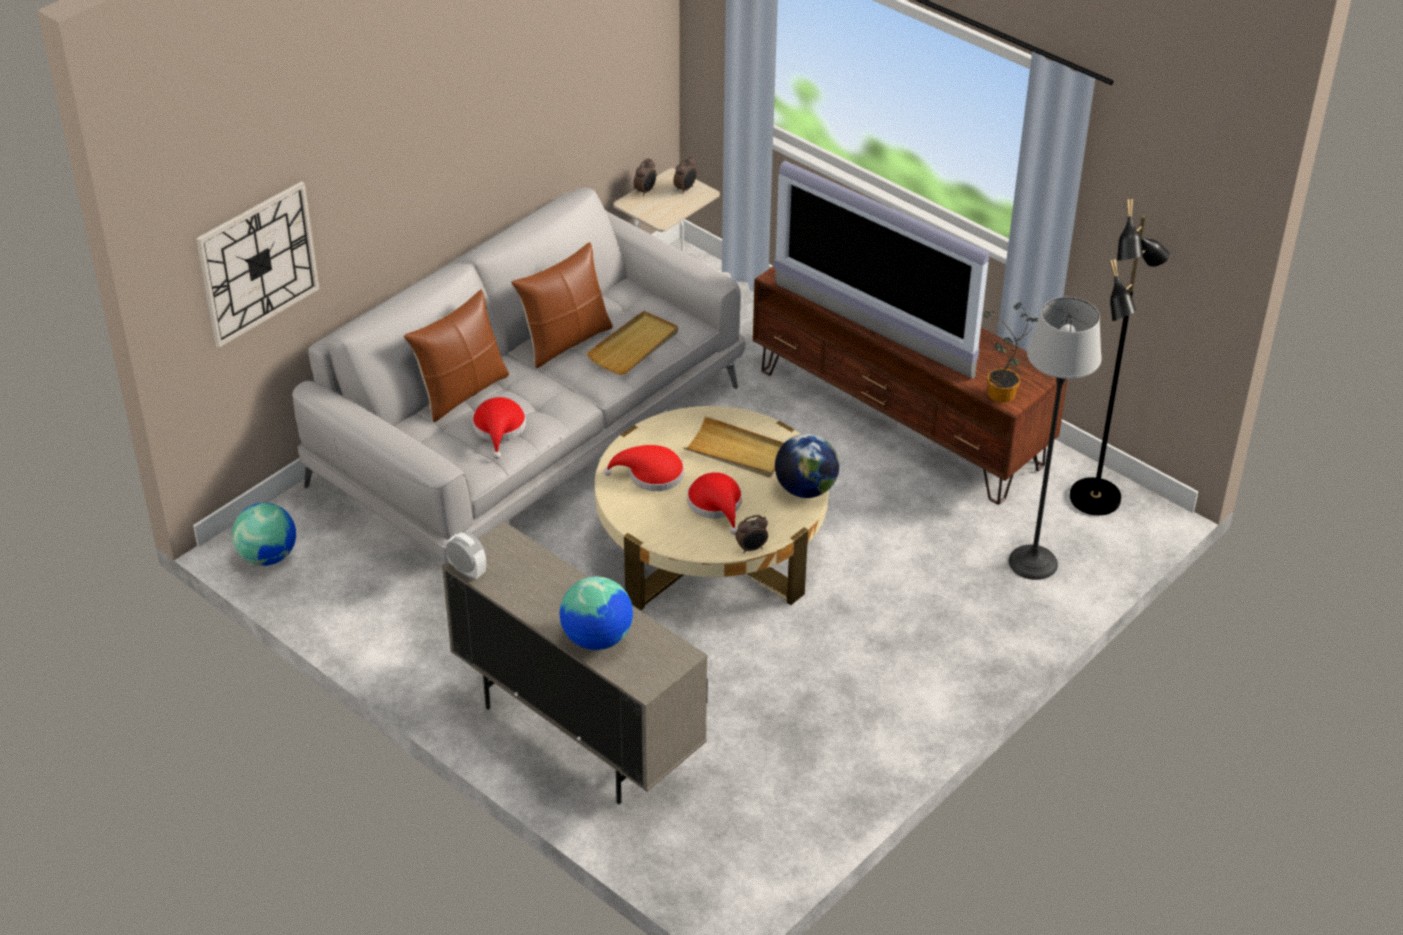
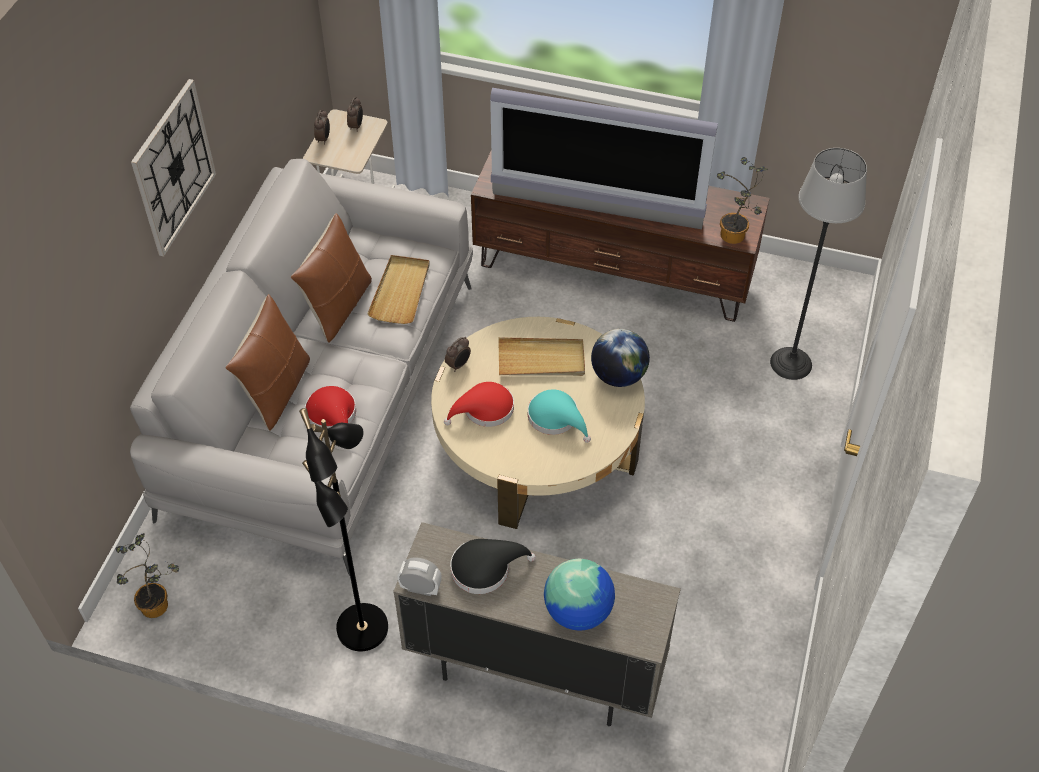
camera: 25 degrees left, 10 degrees up
wall clock [196,181,319,348] -> wall clock moved to [131,79,216,257]
globe [232,503,296,566] -> potted plant [116,533,179,618]
red hat [687,472,742,535] -> turquoise hat [528,389,591,443]
alarm clock [735,515,768,553] -> alarm clock moved to [445,337,471,372]
black floor lamp [1070,198,1171,515] -> black floor lamp moved to [299,408,388,651]
none -> black hat [450,539,536,594]

